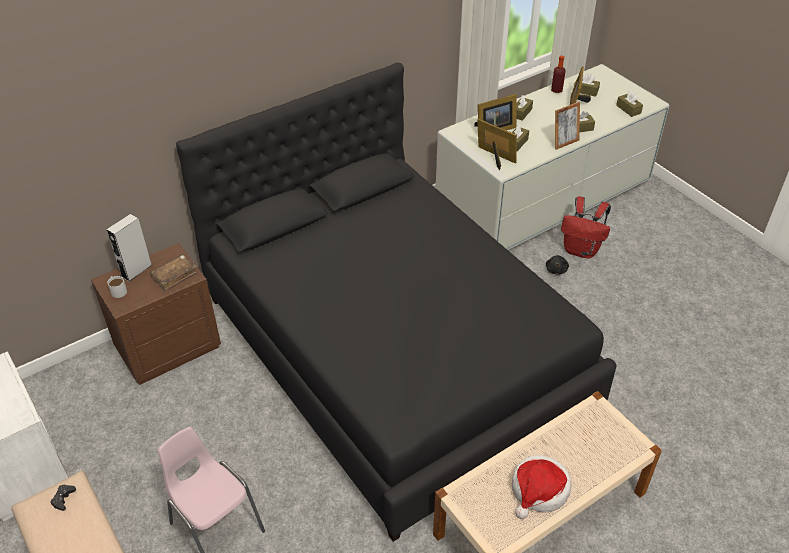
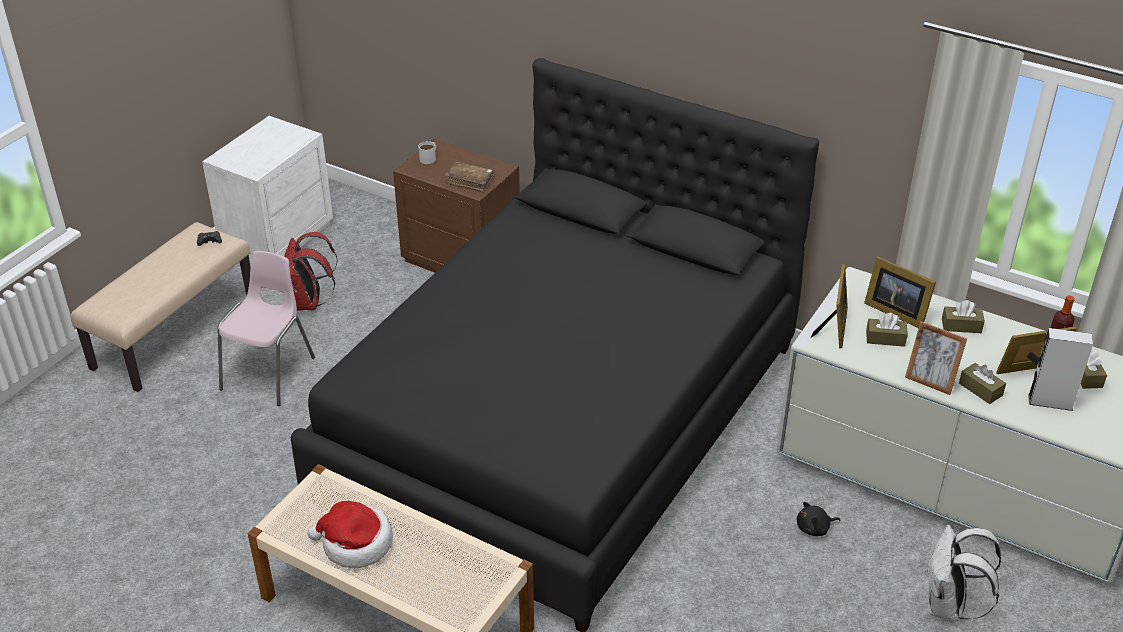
camera: 65 degrees right, 5 degrees down
grey speaker [107,214,152,282] -> grey speaker moved to [1028,328,1093,411]
red backpack [561,197,611,258] -> red backpack moved to [284,232,338,311]
brown tissue box [616,91,643,117] -> none
none -> white backpack [926,524,1001,621]

